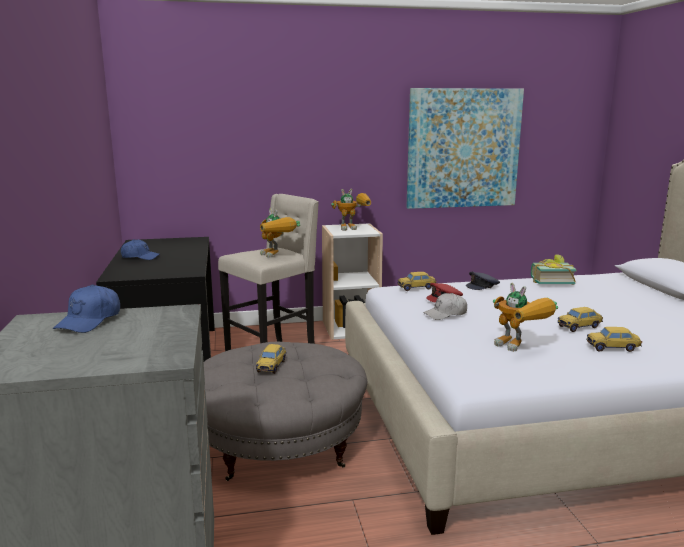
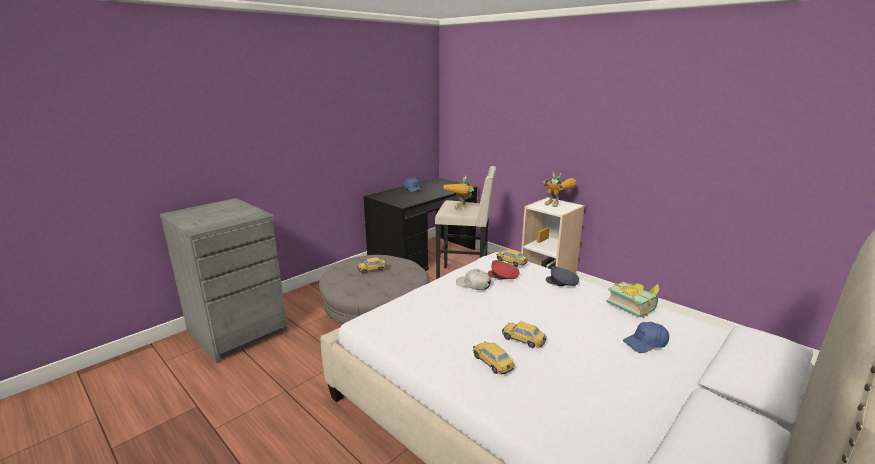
camera: 55 degrees right, 5 degrees up
blue cap [53,285,120,333] -> blue cap moved to [623,322,669,353]
picture [406,88,524,209] -> none
toy robot [493,283,558,352] -> none

